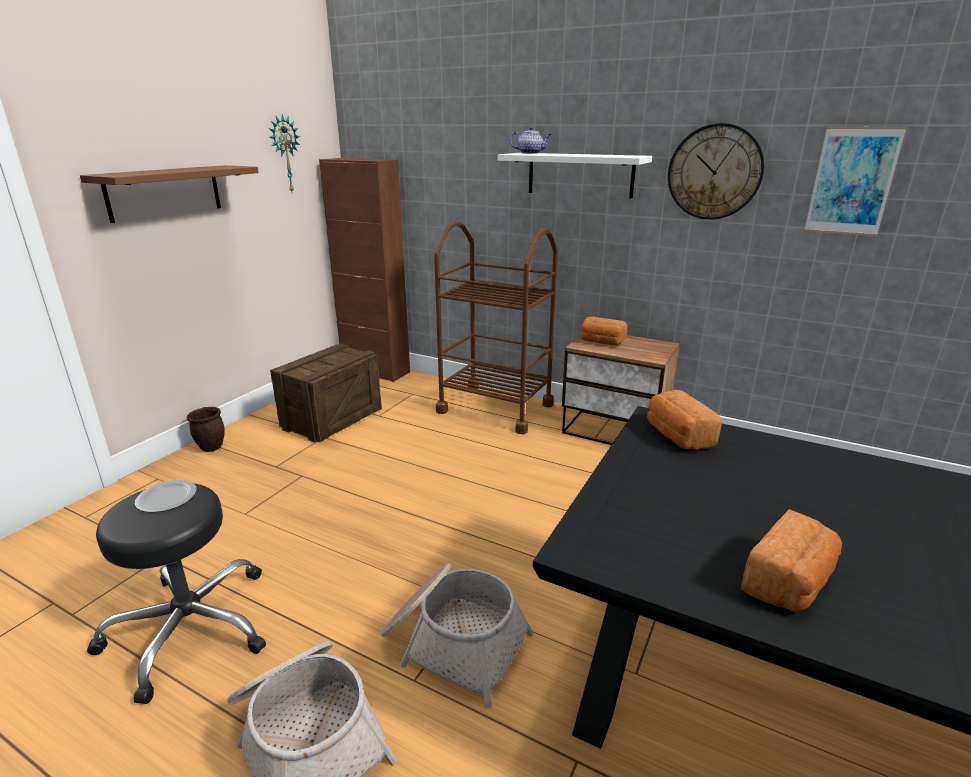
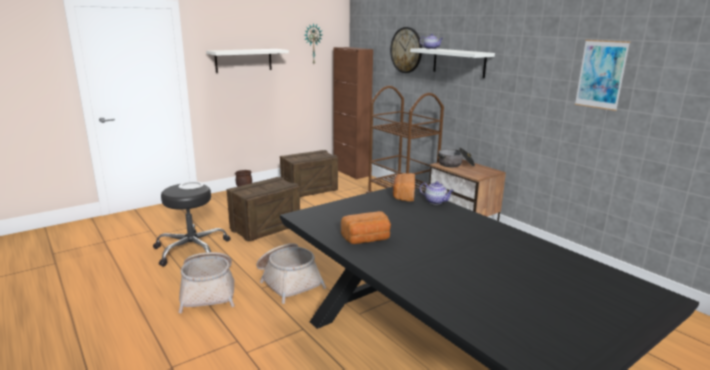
camera: 25 degrees right, 5 degrees down
brown shelf [80,165,259,223] -> white shelf [206,49,289,73]
bread [581,317,627,346] -> cooking pot [438,148,475,167]
wall clock [668,123,765,219] -> wall clock moved to [390,27,422,73]
none -> crate [226,177,300,242]
none -> teapot [420,181,454,204]

